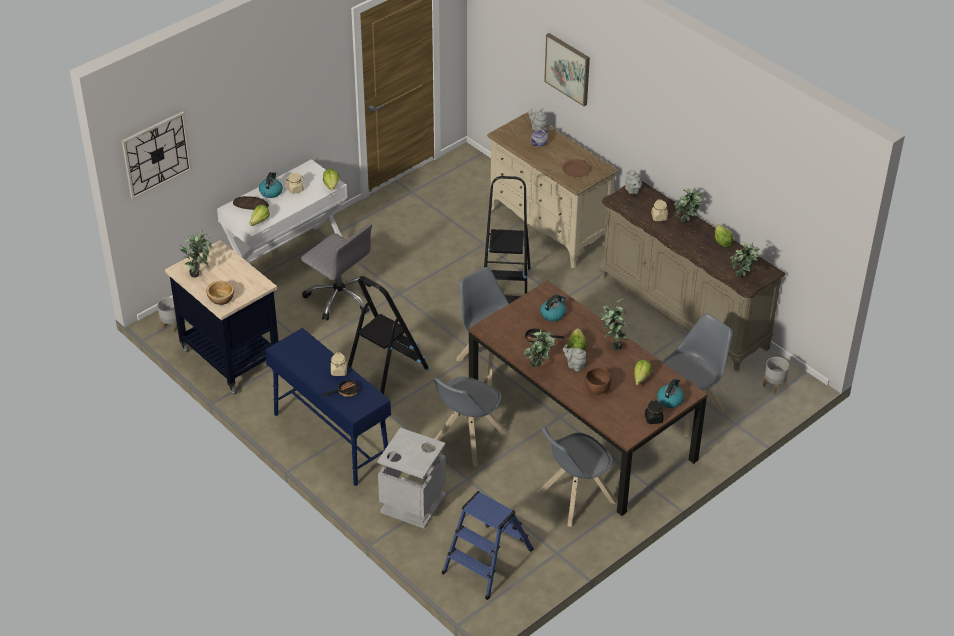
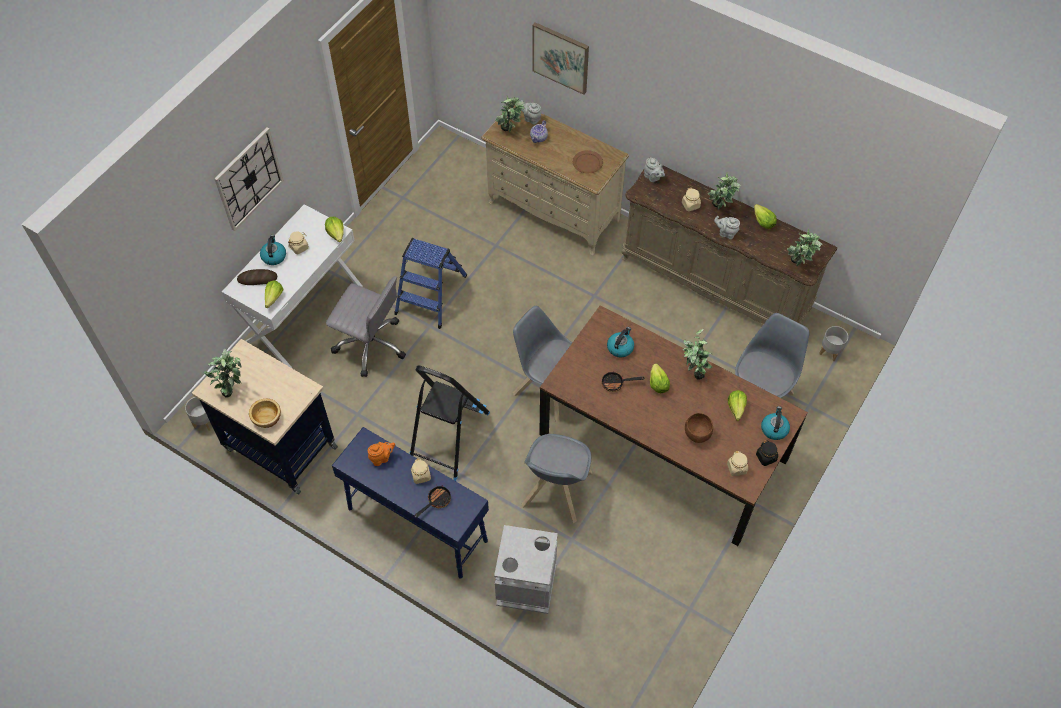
camera: 15 degrees left, 15 degrees up
wall clock [122,111,192,200] -> wall clock moved to [214,127,284,231]
blue step ladder [441,491,534,600] -> blue step ladder moved to [394,238,467,329]
black step ladder [484,176,531,304] -> none
potted plant [524,329,555,367] -> potted plant moved to [495,96,525,132]
grey chair [538,426,617,527] -> none
grey teapot [563,344,586,371] -> grey teapot moved to [714,216,740,239]
none -> orange teapot [368,442,395,466]
none -> beige jar [727,451,748,476]

